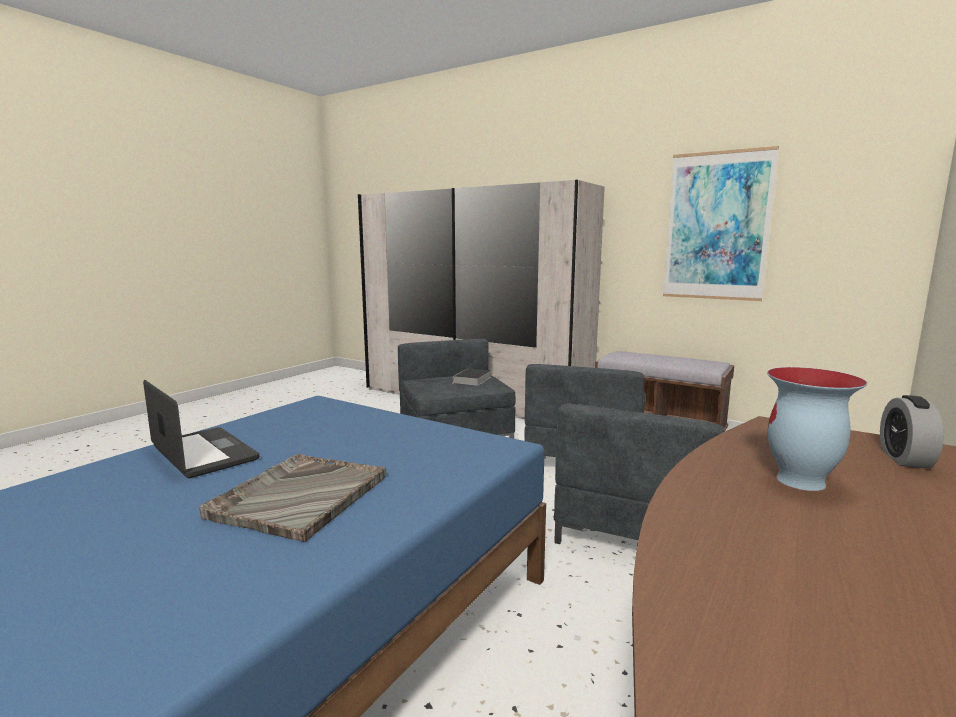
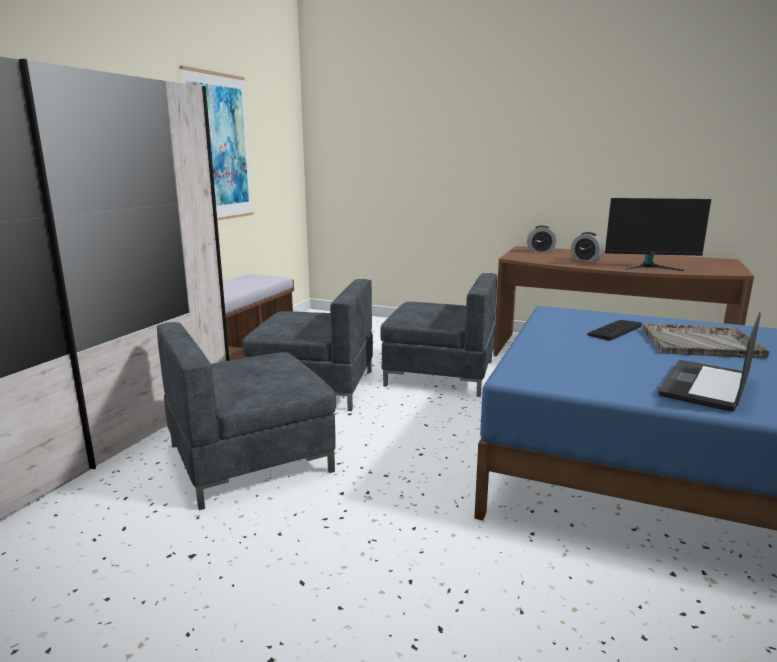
camera: 100 degrees left, 5 degrees up
book [451,368,491,386] -> none
vase [767,367,867,491] -> alarm clock [571,232,604,262]
none -> keyboard [587,320,642,341]
none -> monitor [605,198,711,271]

